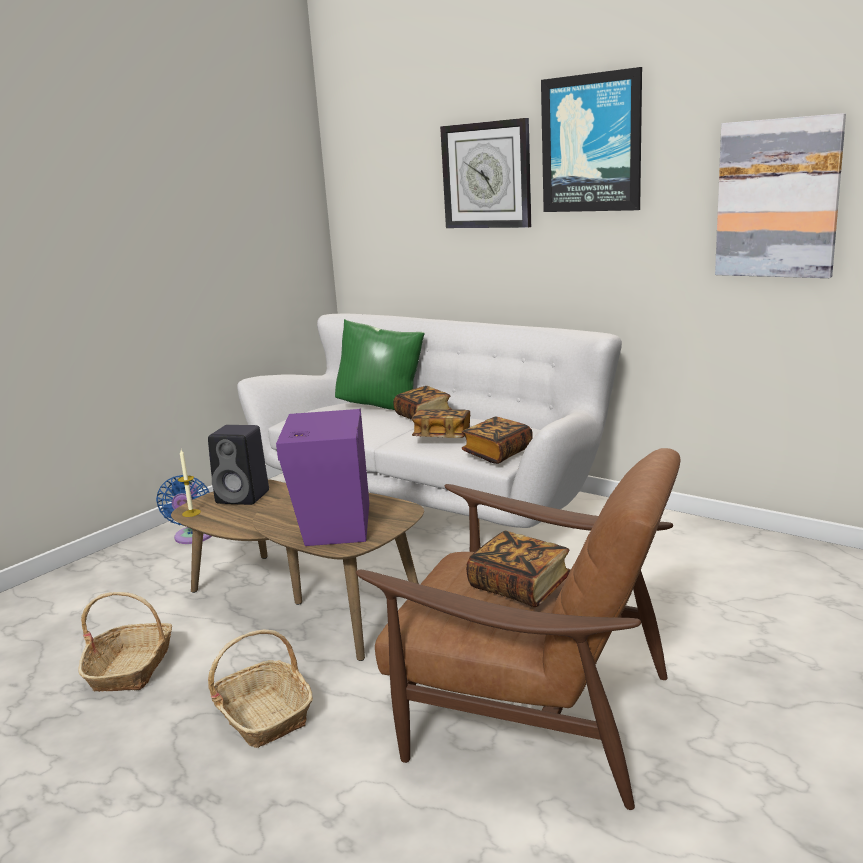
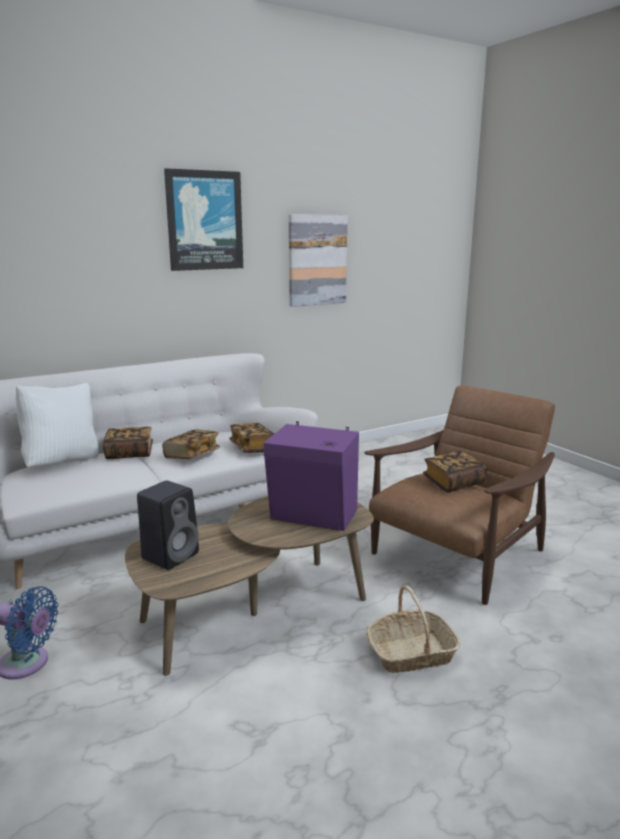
camera: 70 degrees left, 0 degrees up
basket [78,592,172,692] -> none
candle [178,450,201,517] -> none
green pillow [335,319,425,410] -> white pillow [16,383,99,467]
wall clock [440,118,531,228] -> none

